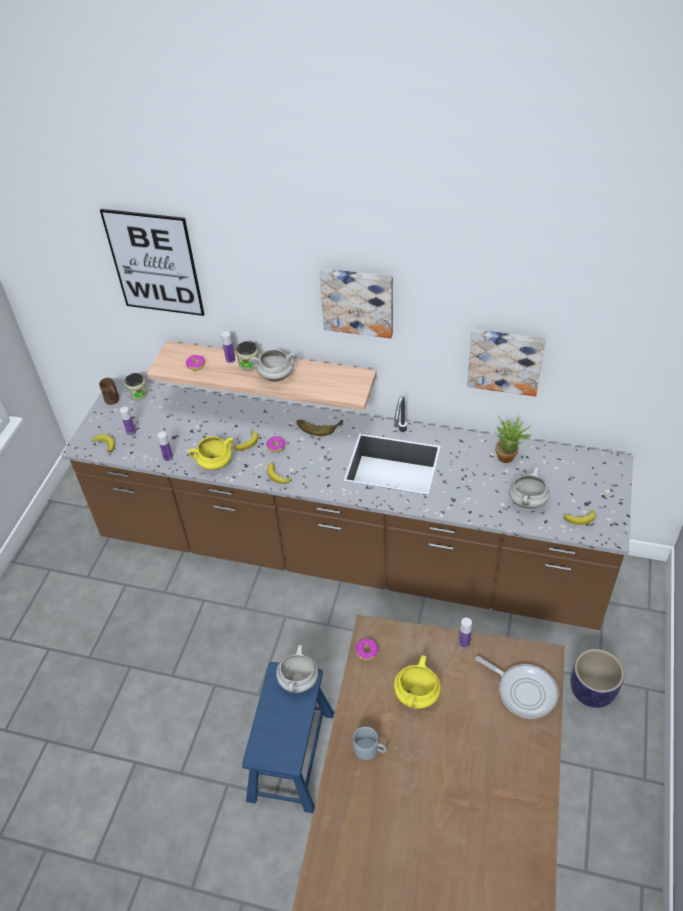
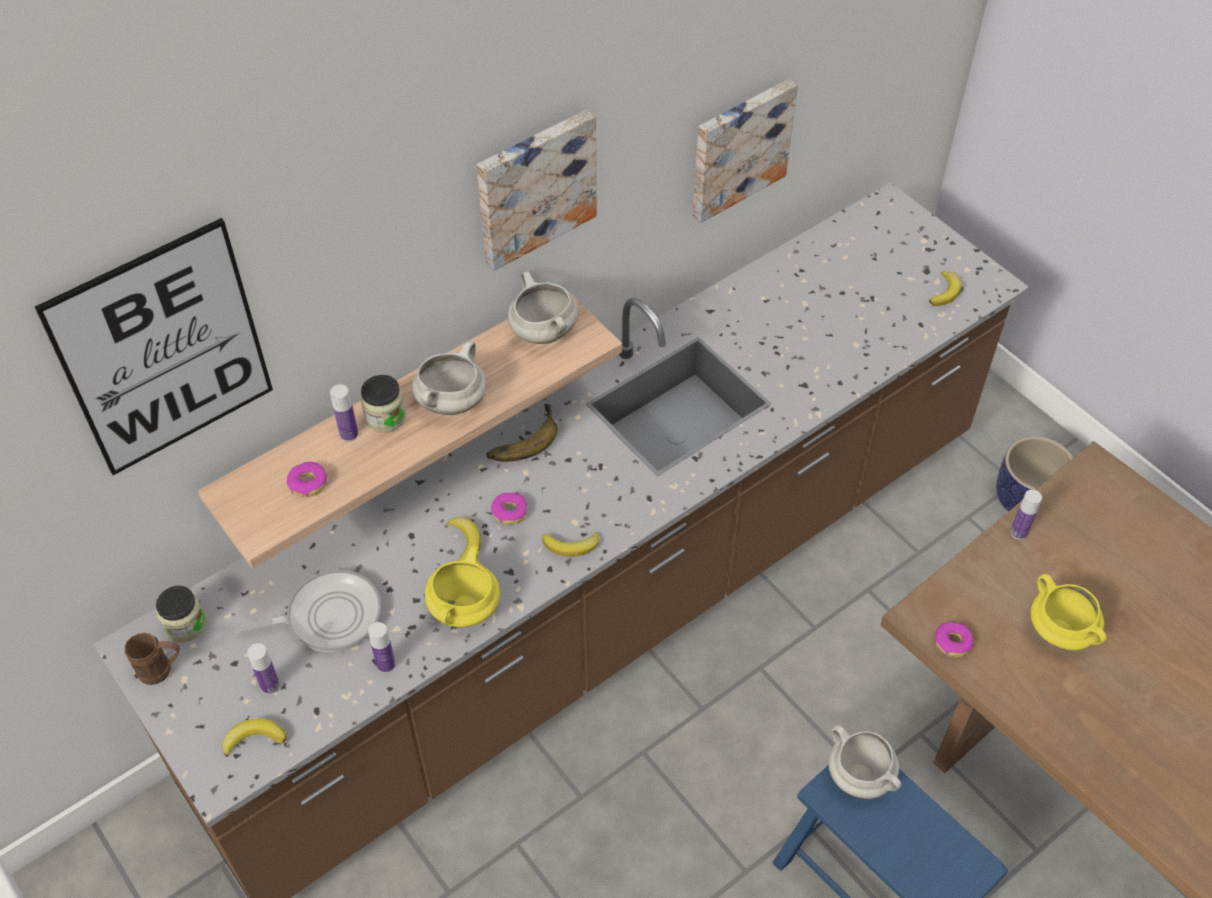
camera: 55 degrees left, 5 degrees up
grey mug [353,727,387,760] -> none
frying pan [476,656,558,719] -> frying pan moved to [235,570,381,653]
potted plant [495,416,532,463] -> none
white cooking pot [509,467,550,509] -> white cooking pot moved to [508,271,579,344]

